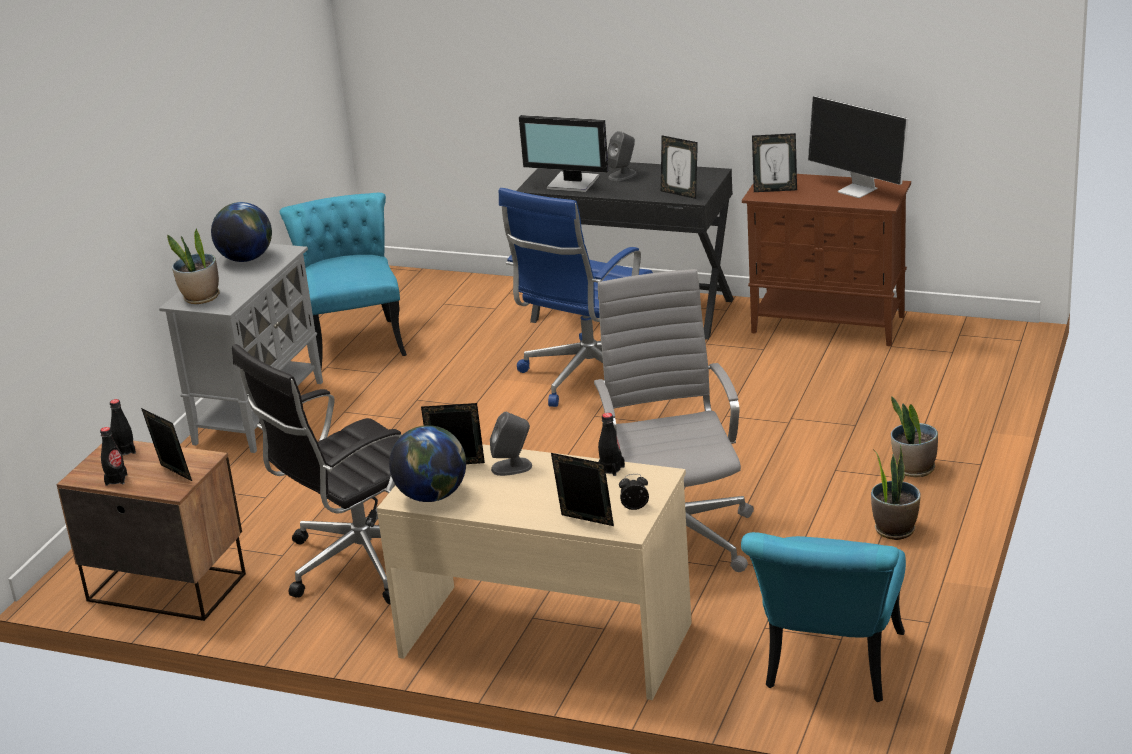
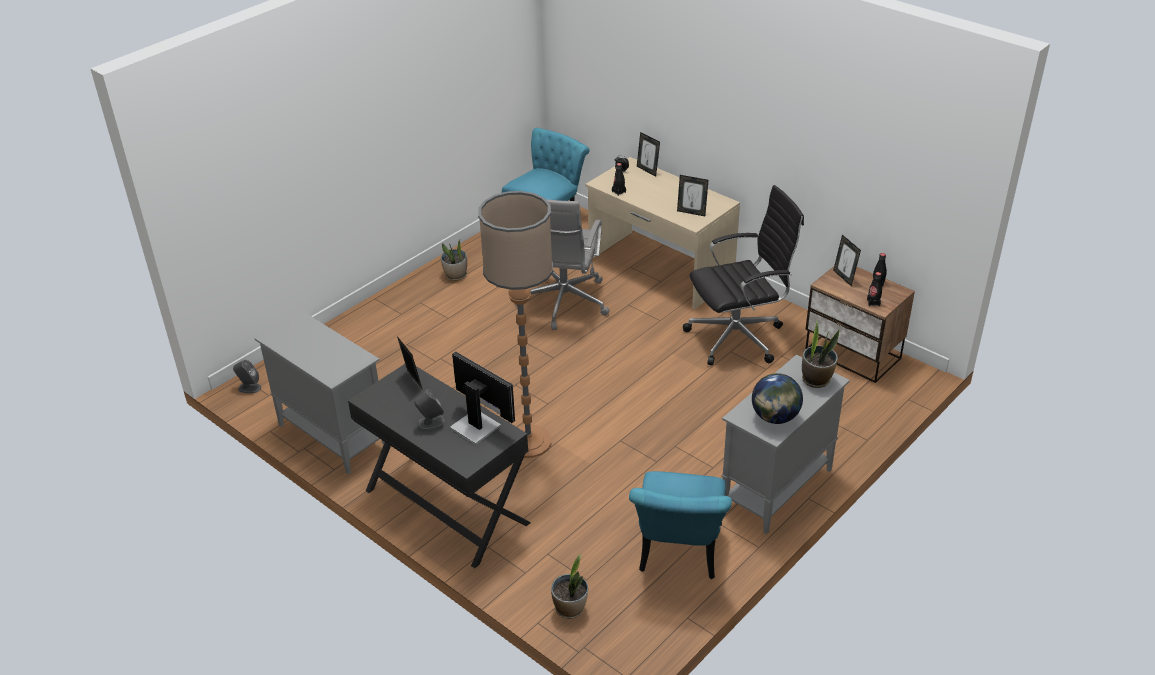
camera: 160 degrees left, 10 degrees up
globe [389,425,466,502] -> none
grey speaker [490,412,532,476] -> grey speaker moved to [233,360,261,393]
blue office chair [499,188,653,407] -> floor lamp [478,191,553,458]
brown cabinet [742,174,911,346] -> grey cabinet [255,311,385,474]
picture frame [752,133,797,192] -> none
monitor [808,96,908,198] -> none
potted plant [891,396,938,477] -> potted plant moved to [551,554,588,619]

